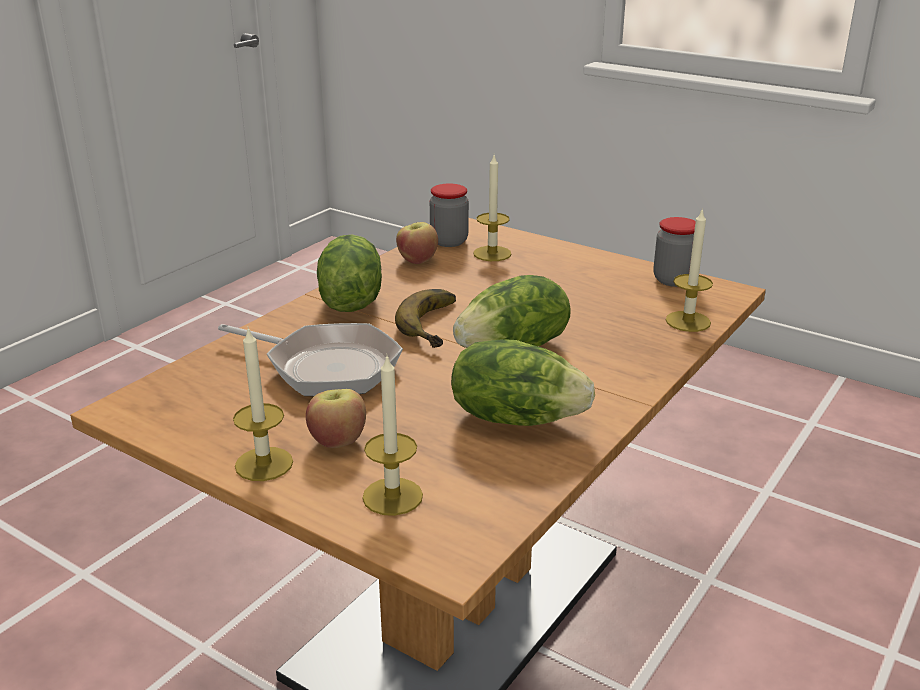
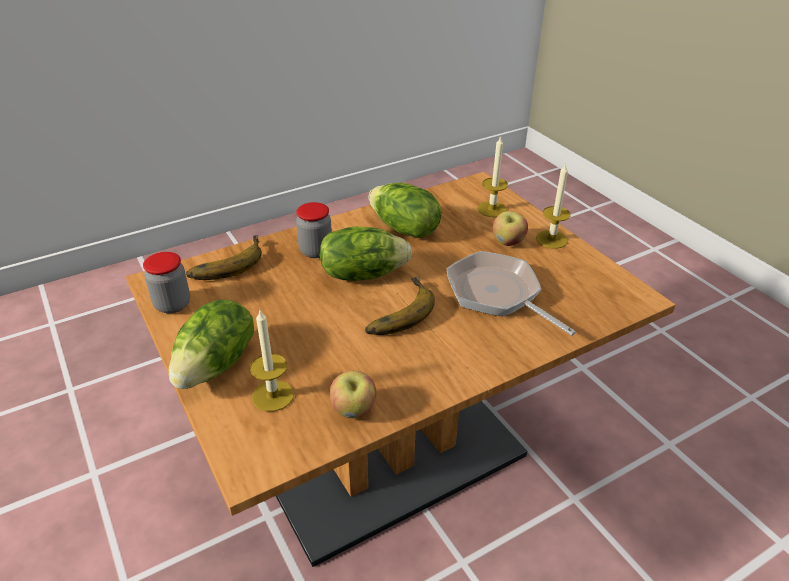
camera: 155 degrees left, 10 degrees up
lettuce [317,235,382,312] -> lettuce moved to [169,299,254,389]
jar [430,184,469,247] -> jar moved to [296,202,332,258]
candle [666,208,713,332] -> banana [186,235,262,280]

